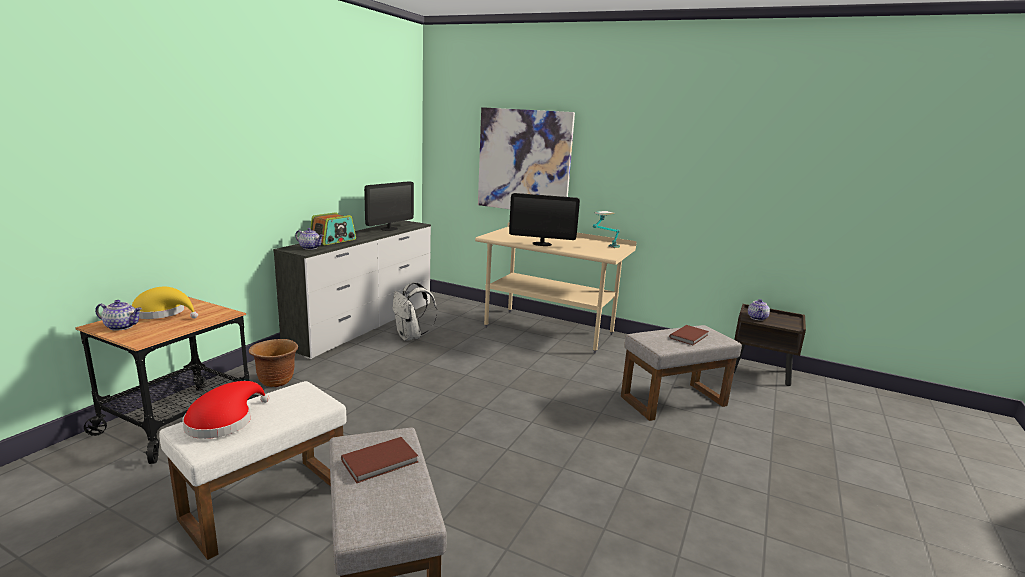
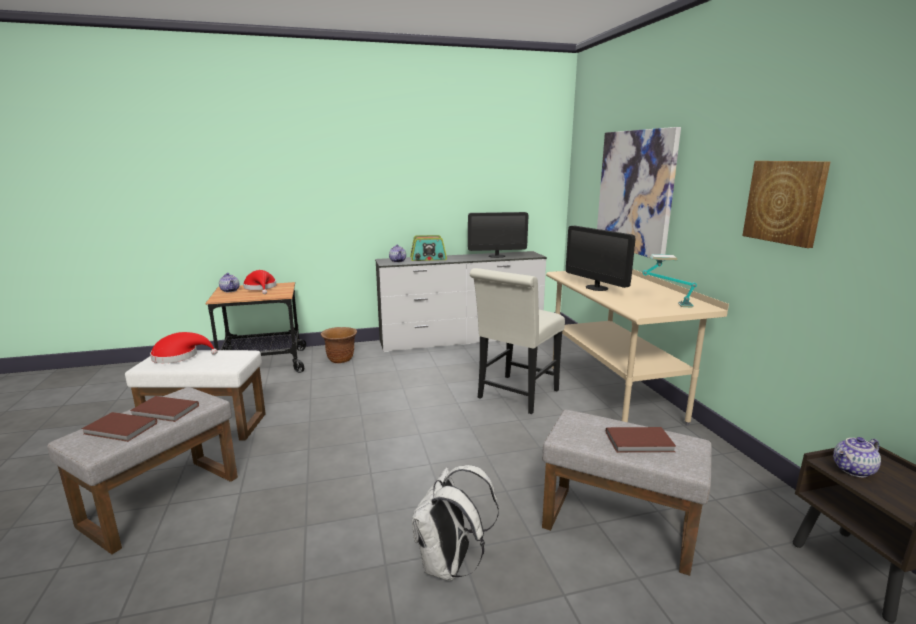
camera: 50 degrees right, 0 degrees up
yellow hat [131,287,198,319] -> red hat [243,270,276,294]
white backpack [392,282,437,341] -> white backpack moved to [412,465,499,581]
none -> brown book [82,412,157,442]
none -> white chair [470,268,565,414]
none -> picture [742,161,830,248]

